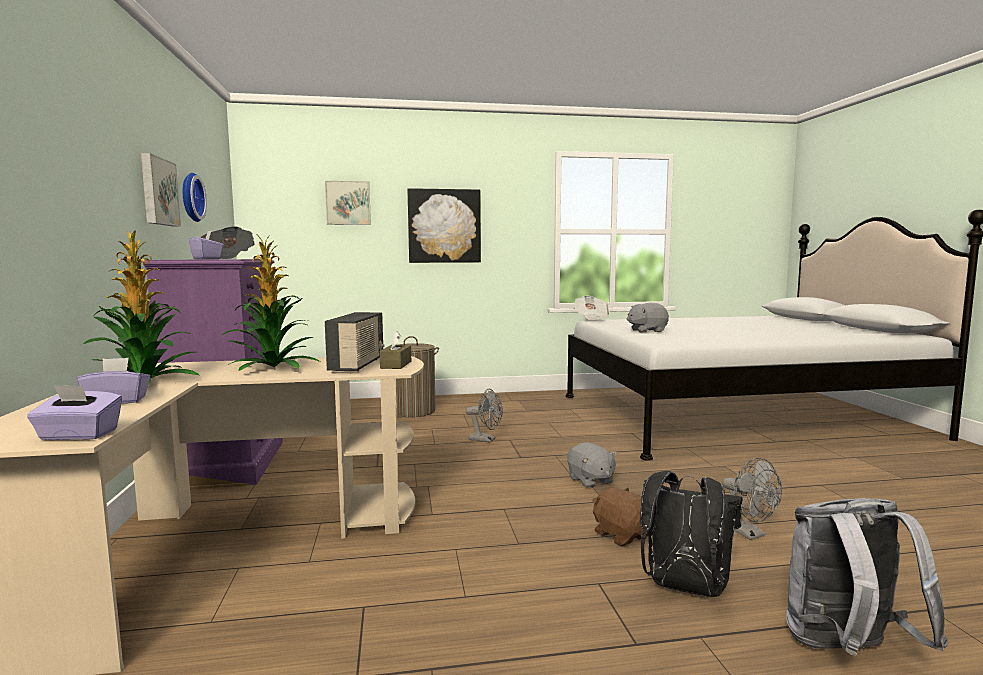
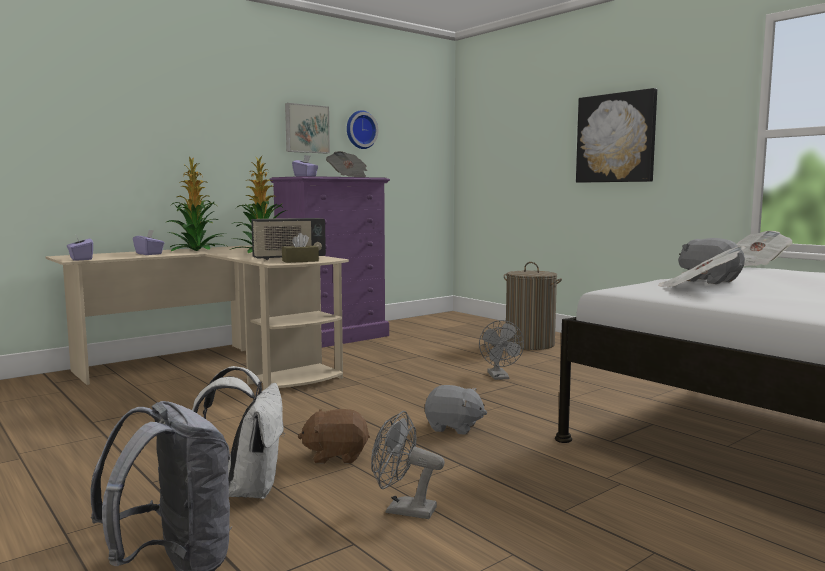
camera: 60 degrees right, 0 degrees up
picture [325,181,371,225] -> none
grey plush toy [567,442,617,488] -> grey plush toy turned 105 degrees counterclockwise [425,385,487,435]
brown plush toy [592,488,649,546] -> brown plush toy turned 120 degrees counterclockwise [298,409,370,464]
black backpack [640,471,743,597] -> white backpack [192,366,285,499]
grey fan [722,458,782,540] -> grey fan turned 75 degrees clockwise [371,411,445,519]
none -> newspaper [658,246,746,287]

